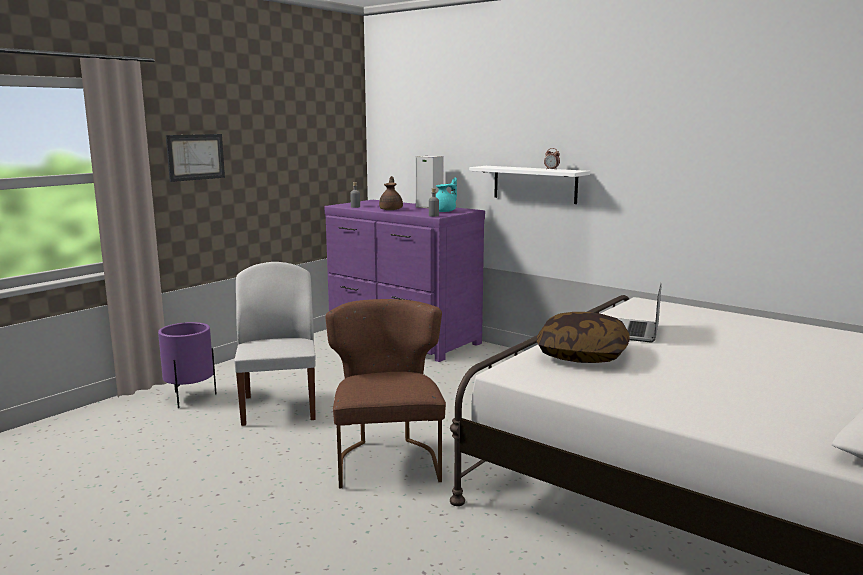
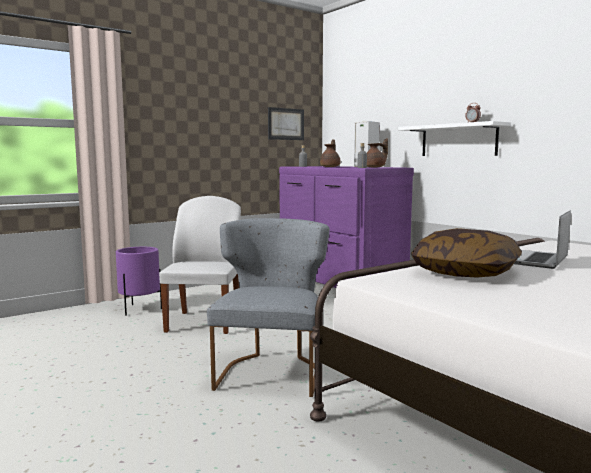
camera: 15 degrees right, 5 degrees down
picture [166,134,225,182] -> picture moved to [268,107,304,140]
brown chair [326,299,446,488] -> grey chair [207,218,330,397]
turquoise teapot [436,178,457,212] -> brown teapot [367,138,388,168]

